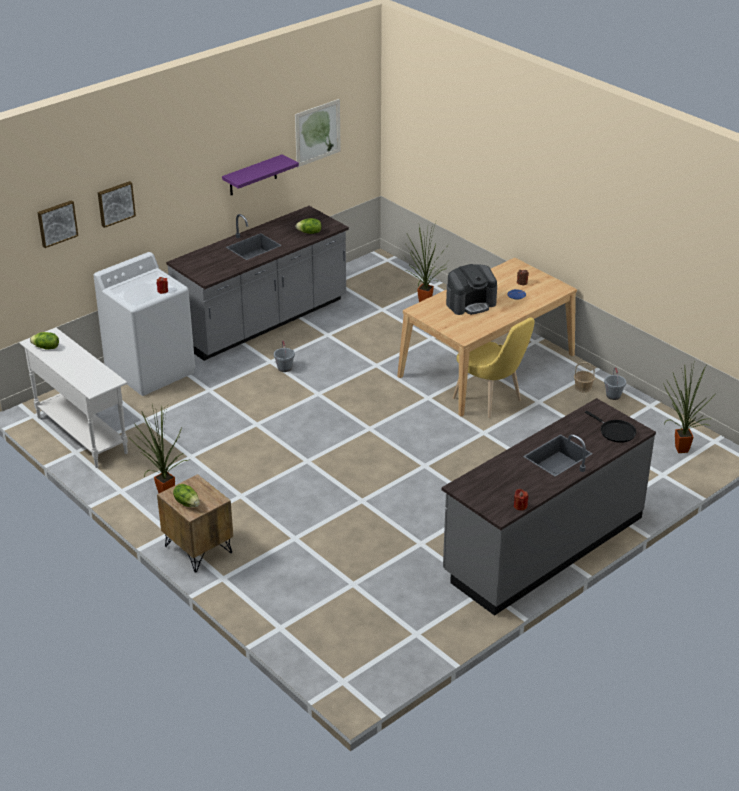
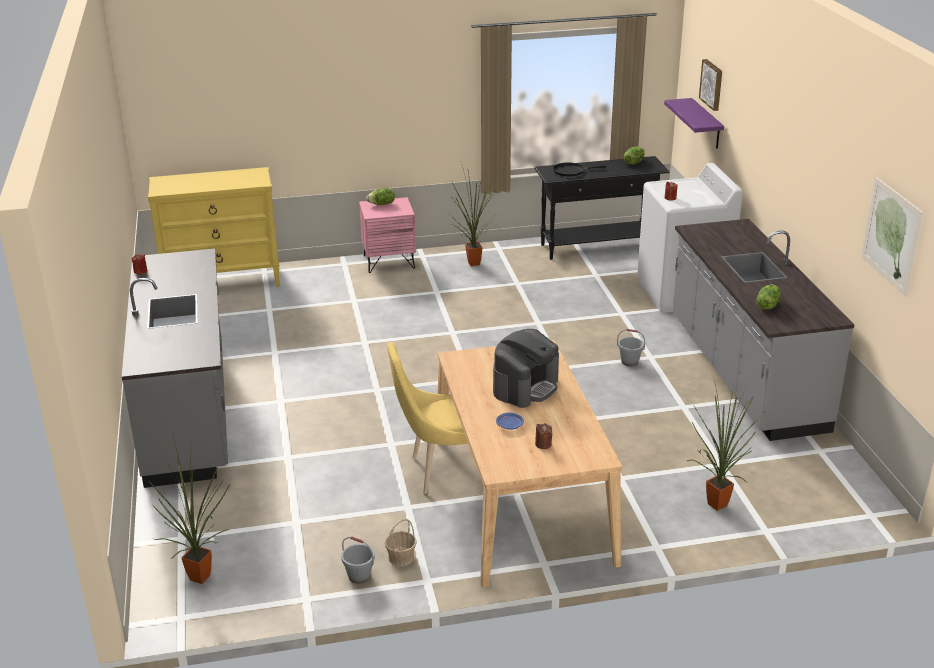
camera: 120 degrees right, 5 degrees down
white console table [19,328,128,468] -> black console table [534,156,669,260]
picture [98,181,136,228] -> none
brown nightstand [157,474,233,573] -> pink nightstand [359,197,416,273]
purple shelf [222,154,299,195] -> purple shelf moved to [664,98,724,149]
coffee machine [446,264,497,315] -> coffee machine turned 150 degrees counterclockwise [493,329,559,408]
black frying pan [585,411,636,443] -> black frying pan moved to [553,162,606,177]
none -> yellow dresser [148,167,280,287]

